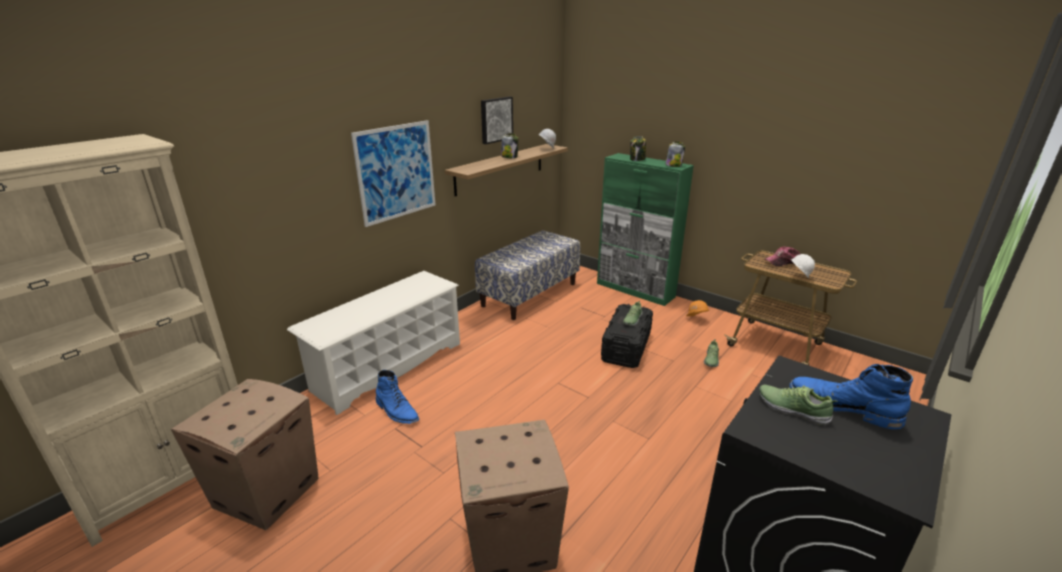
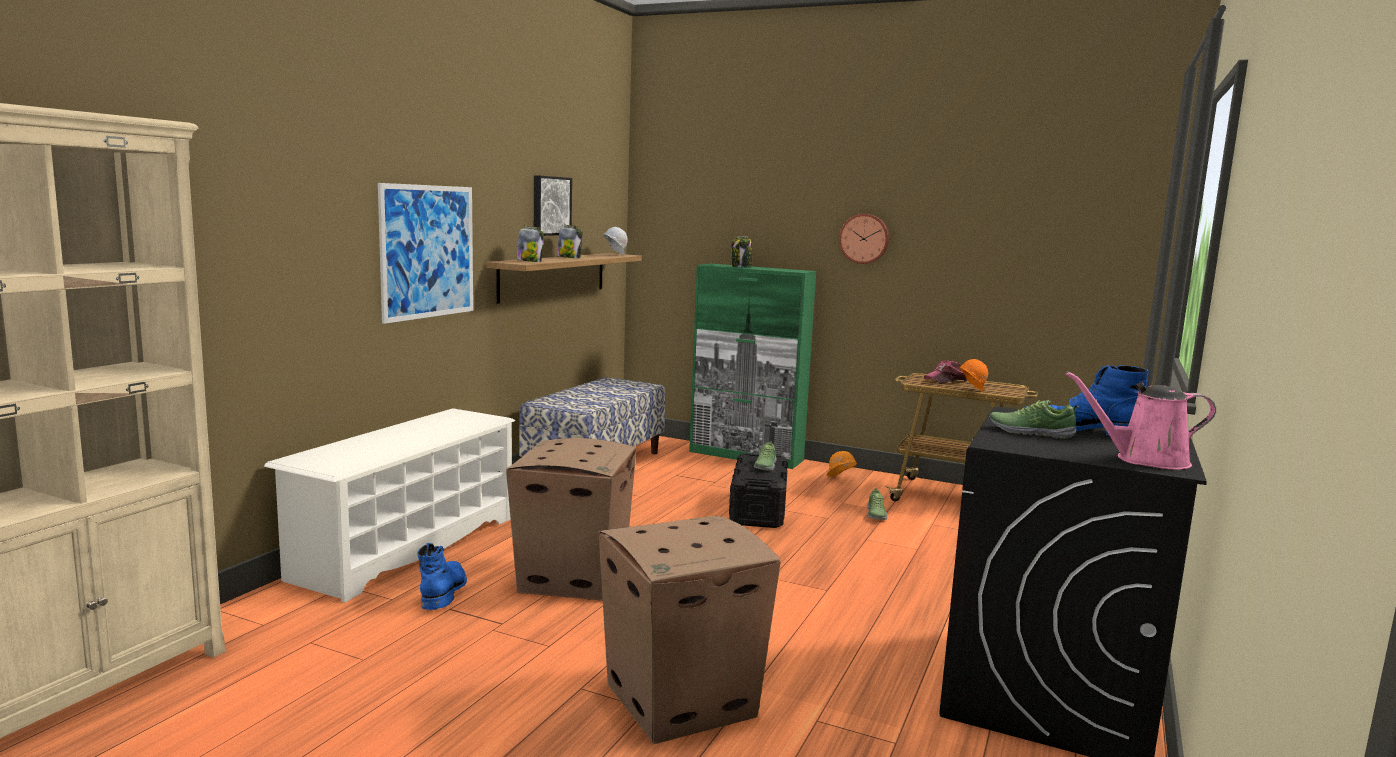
camera: 15 degrees left, 15 degrees down
cardboard box [171,379,319,530] -> cardboard box moved to [506,438,636,601]
blue boot [376,370,419,424] -> blue boot turned 120 degrees counterclockwise [417,543,467,610]
jar [665,141,685,167] -> jar moved to [517,226,544,262]
white hard hat [791,254,815,278] -> orange hard hat [959,359,988,391]
none -> wall clock [839,214,889,264]
none -> pink watering can [1065,372,1216,470]

